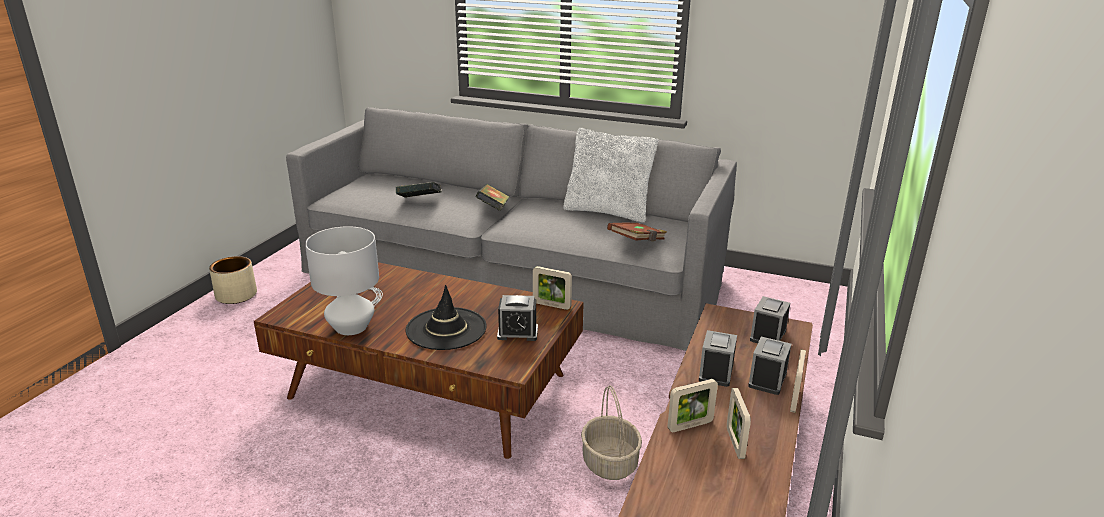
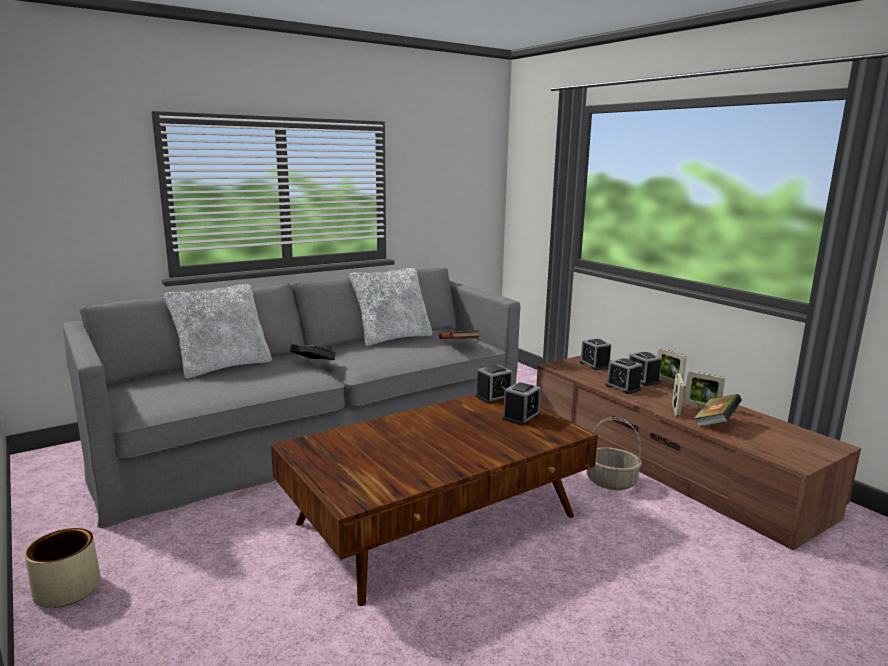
camera: 55 degrees left, 10 degrees down
white table lamp [305,226,383,335] -> none
book [396,182,441,198] -> book moved to [694,394,742,427]
black hat [406,285,487,350] -> none
picture frame [533,266,572,310] -> alarm clock [476,365,513,404]
none -> white pillow [164,284,272,379]

